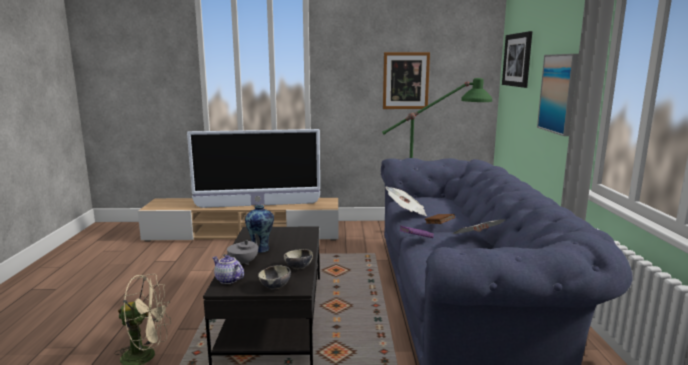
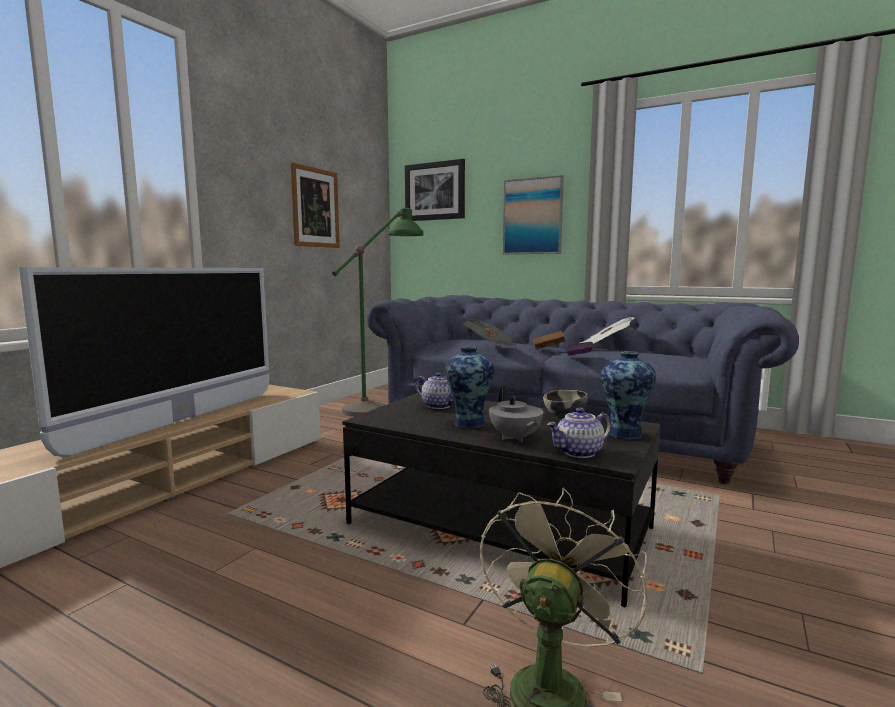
camera: 60 degrees left, 5 degrees down
bowl [258,265,291,290] -> vase [601,351,656,439]
none -> teapot [415,372,455,409]

